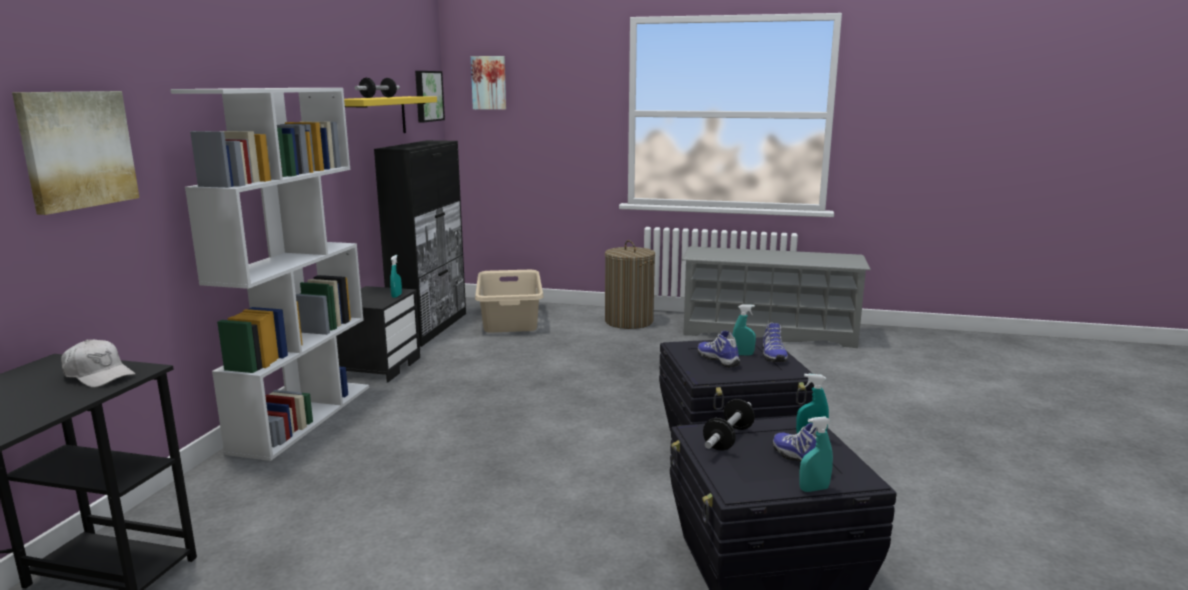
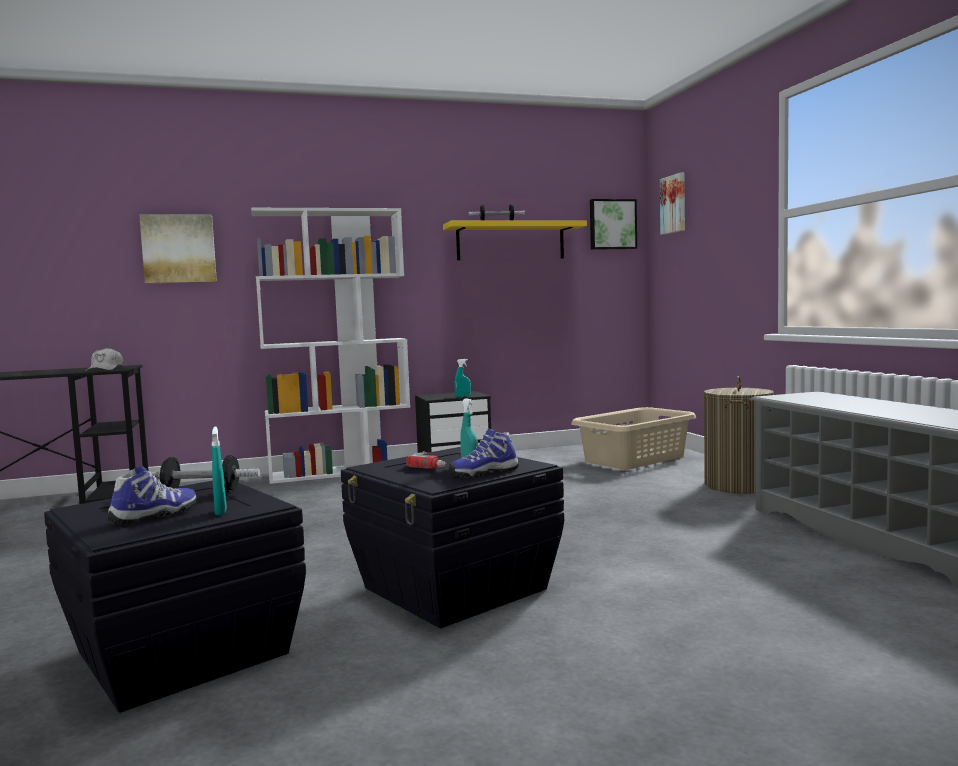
camera: 60 degrees right, 10 degrees down
black cabinet [374,140,466,347] -> none
shoe [697,331,740,368] -> power drill [406,451,447,469]
turquoise spray bottle [799,416,833,492] -> none

